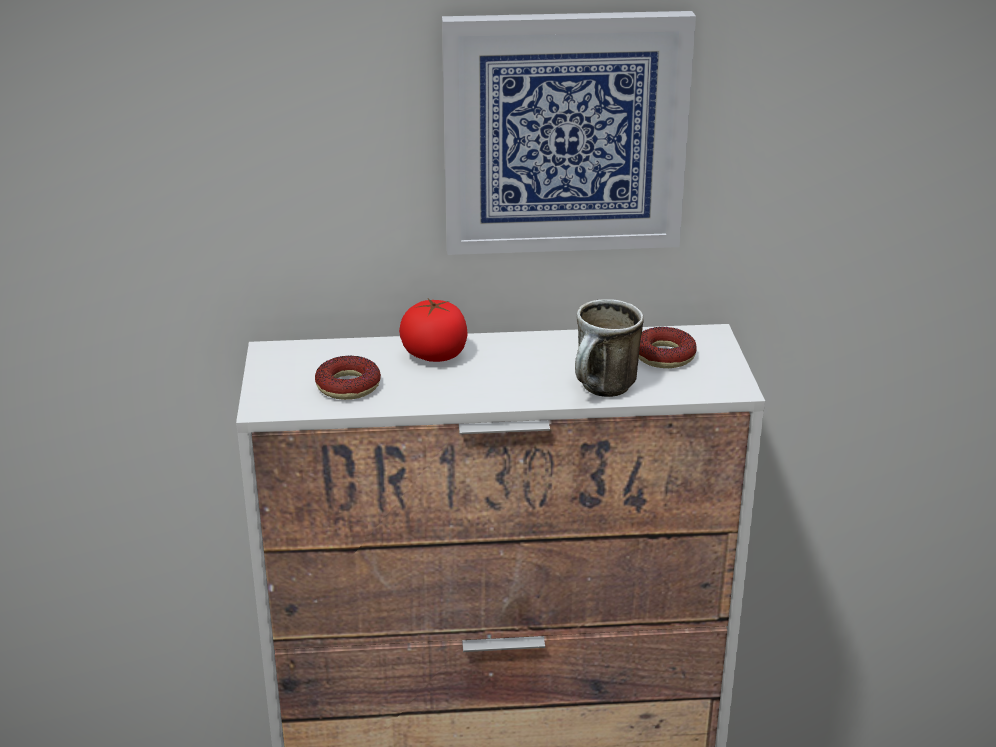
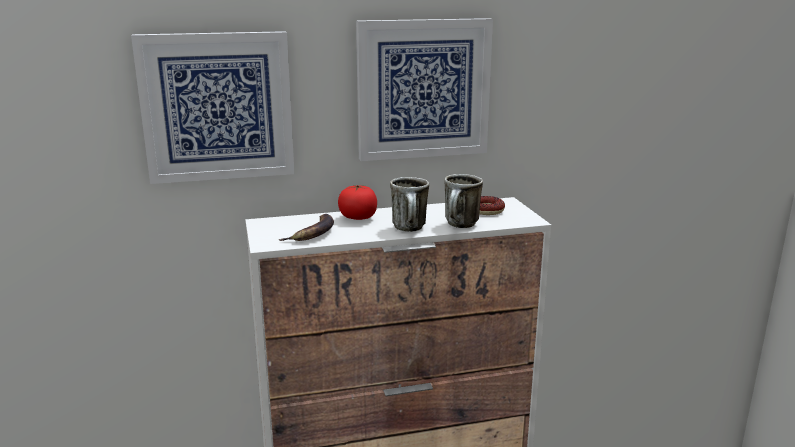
camera: 10 degrees left, 10 degrees down
donut [315,356,381,400] -> banana [278,214,334,241]
none -> picture [131,31,294,184]
none -> mug [390,177,429,232]

